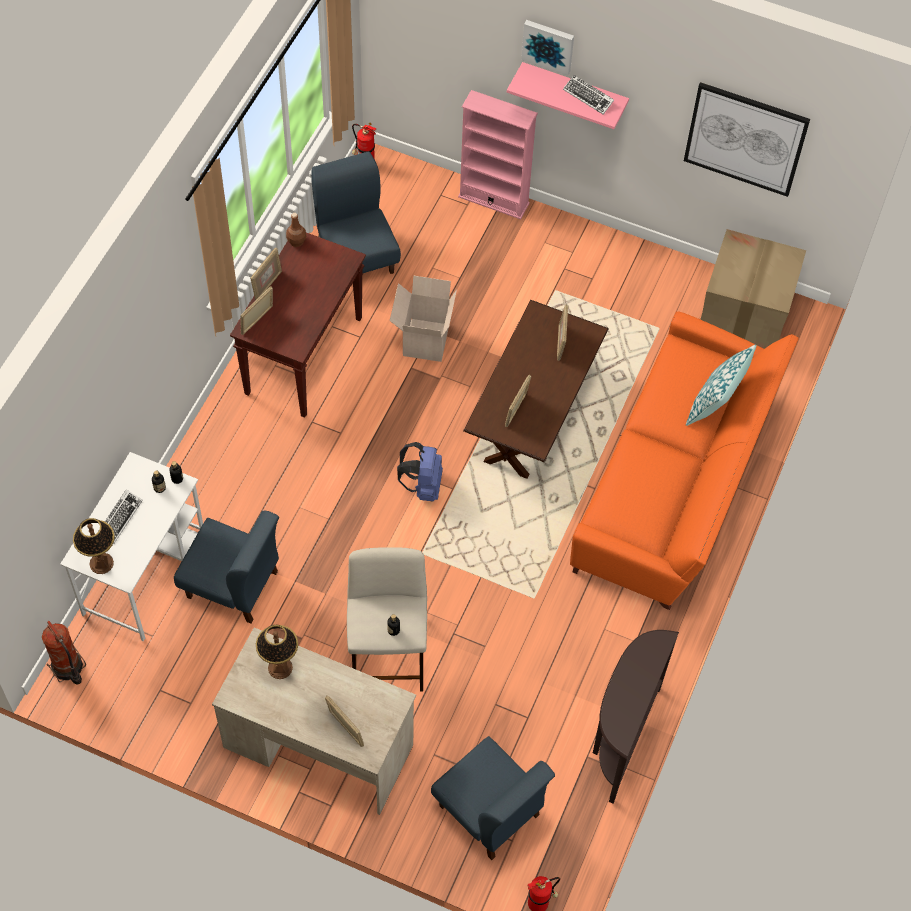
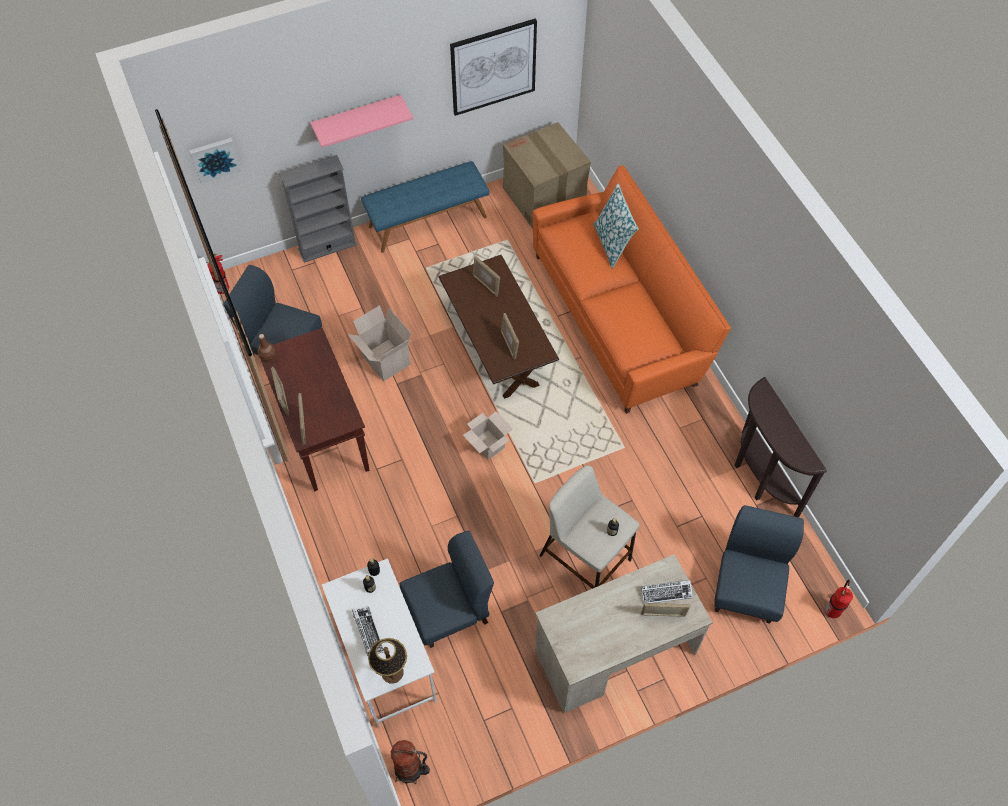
camera: 45 degrees left, 0 degrees up
table lamp [256,625,298,679] -> none
blue backpack [397,442,443,502] -> cardboard box [463,411,513,459]
blue chair [431,736,555,860] -> blue chair turned 75 degrees counterclockwise [714,505,804,624]
pink bookcase [458,90,538,220] -> grey bookcase [279,155,357,263]
picture [521,20,574,76] -> picture moved to [189,138,242,184]
keyboard [563,75,614,115] -> keyboard moved to [641,580,693,604]
none -> blue bench [361,161,490,253]

